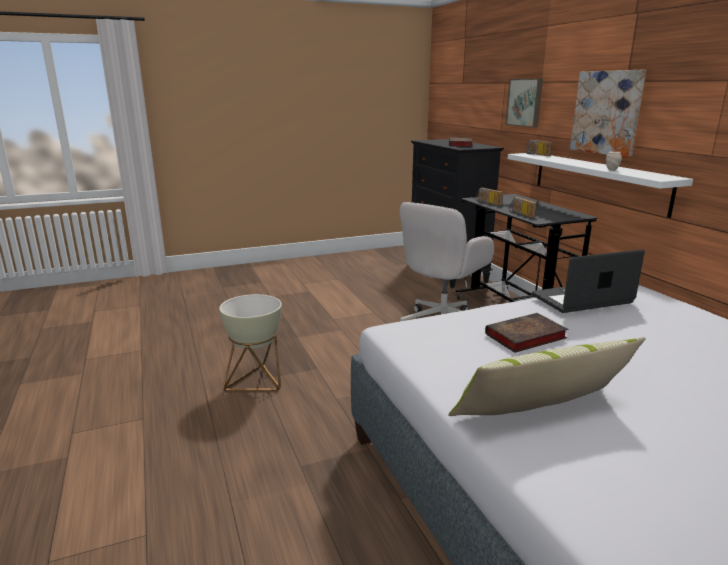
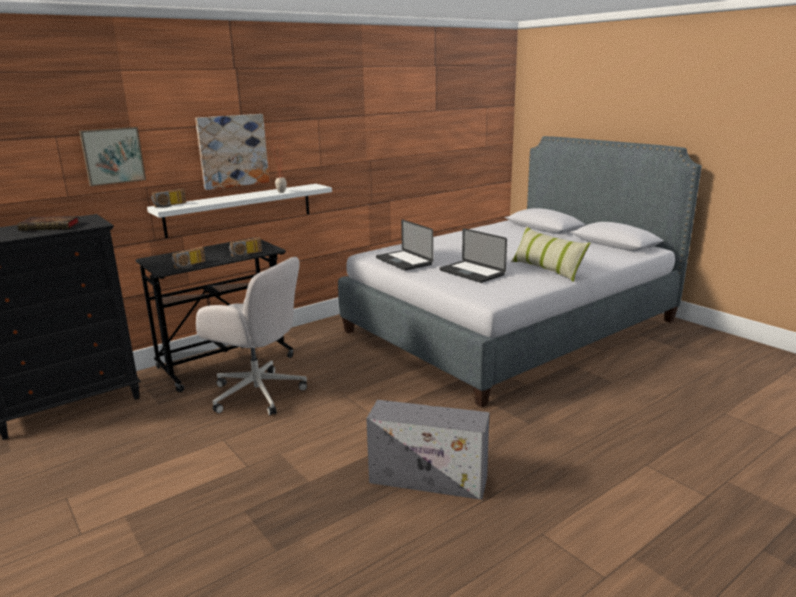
camera: 105 degrees left, 0 degrees up
planter [219,294,282,391] -> grey storage box [366,400,489,500]
book [485,313,568,353] -> laptop [440,228,507,283]

